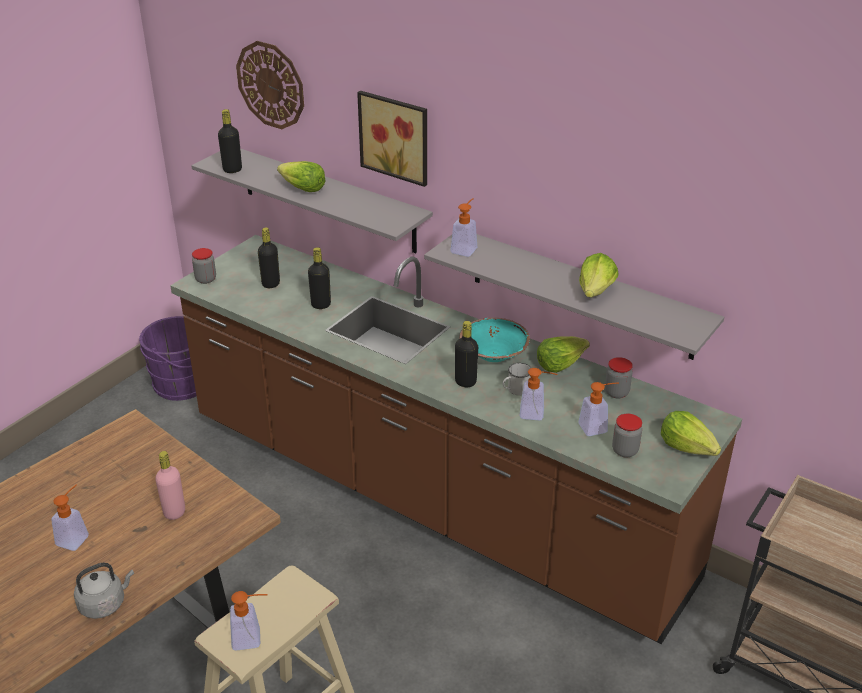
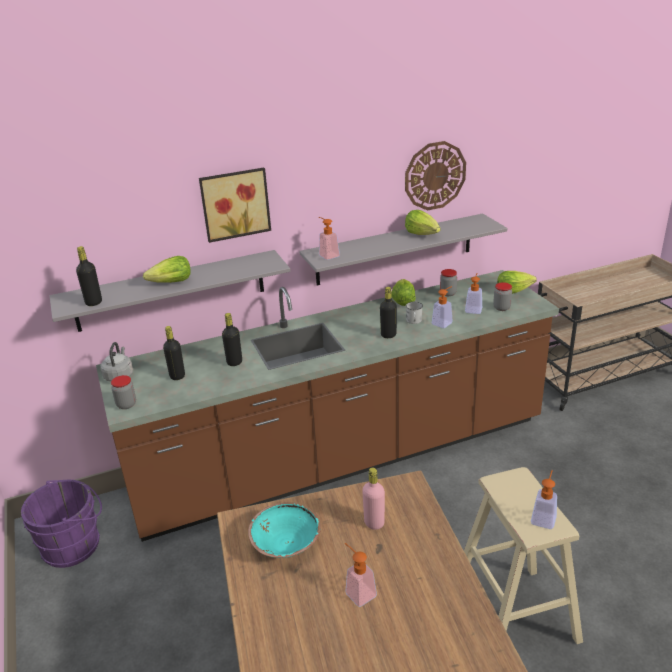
camera: 55 degrees left, 5 degrees down
grey kettle [74,563,134,619] -> grey kettle moved to [100,342,133,382]
wall clock [236,41,304,129] -> wall clock moved to [405,141,466,211]
turquoise bowl [459,318,530,362] -> turquoise bowl moved to [248,502,321,558]

